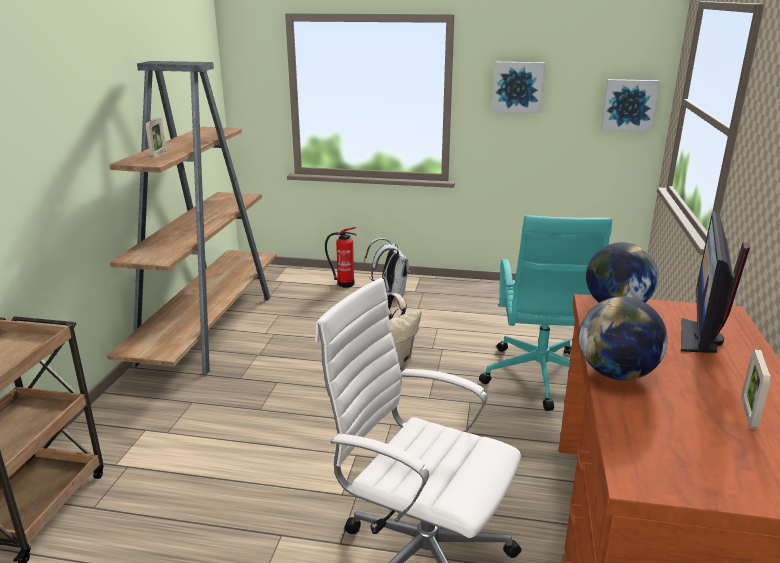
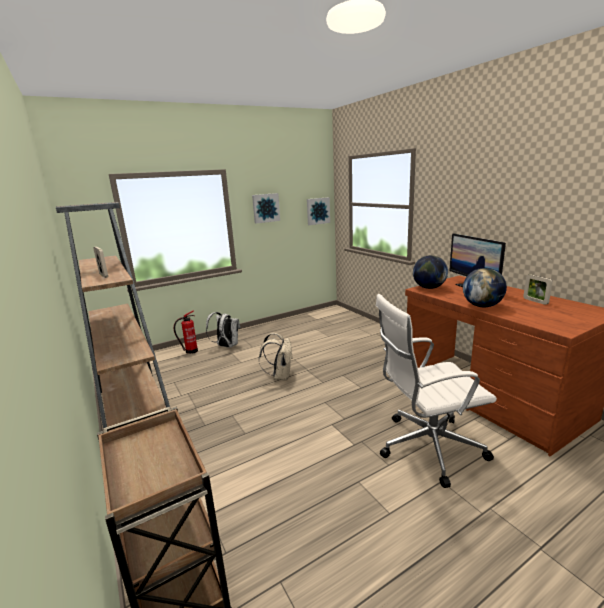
camera: 40 degrees left, 5 degrees down
turquoise office chair [479,215,612,411] -> none

